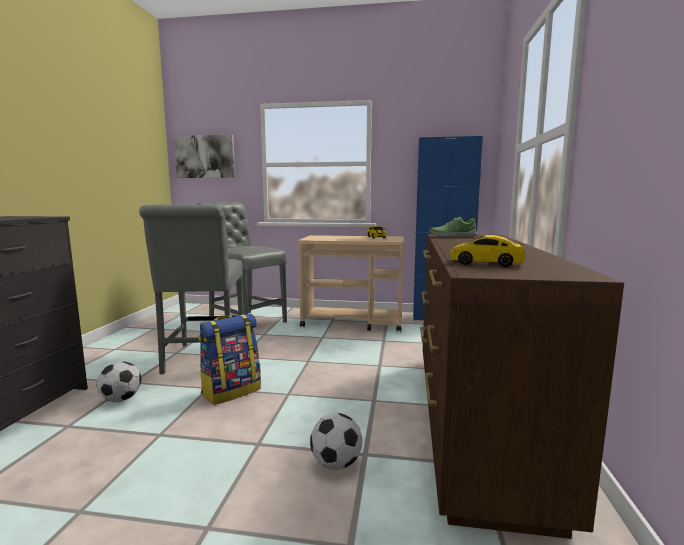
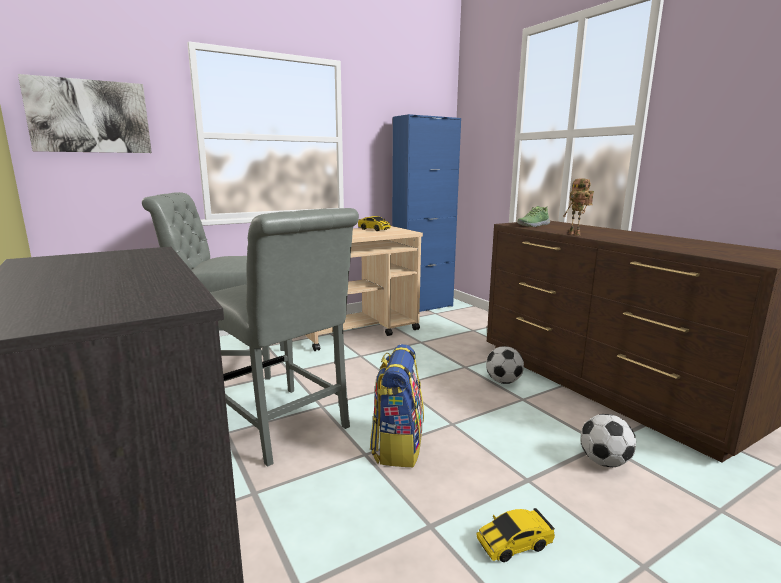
camera: 40 degrees left, 5 degrees up
football [97,361,142,402] -> football moved to [486,346,524,384]
toy car [450,235,526,267] -> toy car moved to [476,508,555,562]
none -> toy robot [563,178,594,235]

